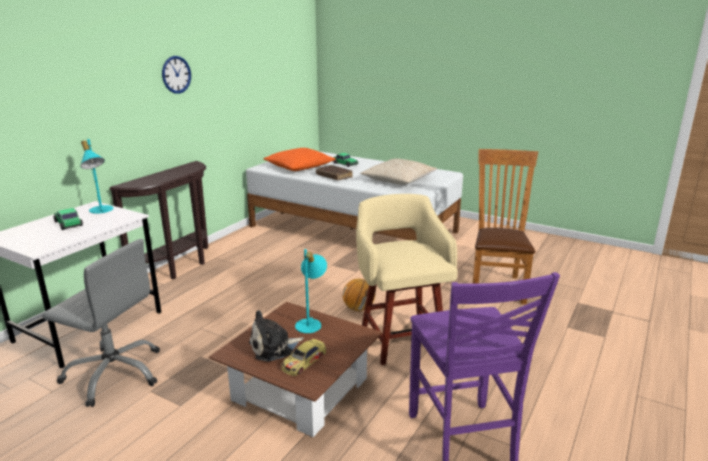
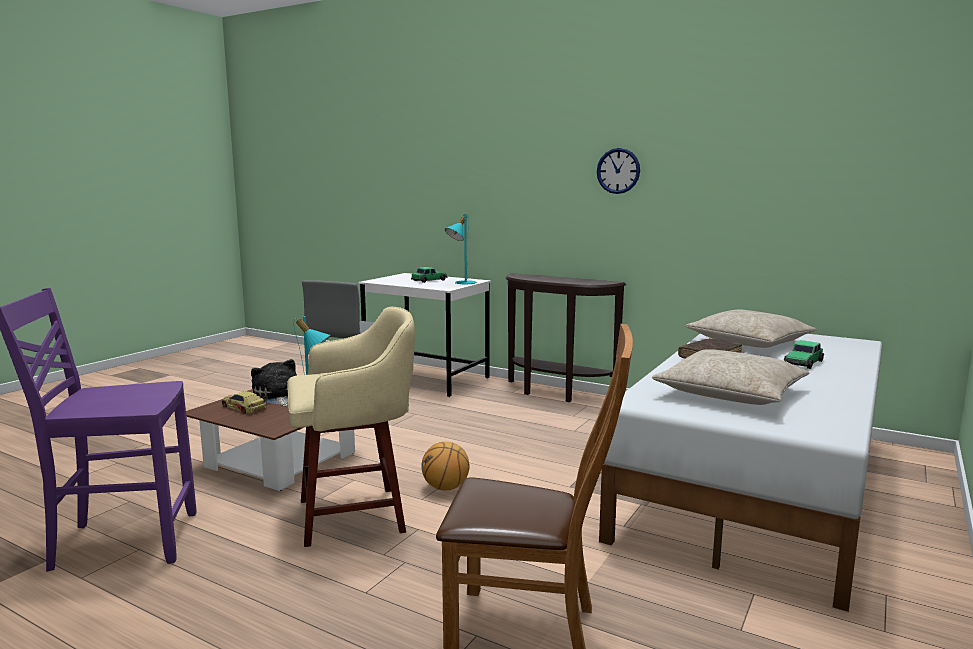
camera: 90 degrees right, 10 degrees down
orange pillow [264,148,336,171] -> beige pillow [685,310,817,348]

